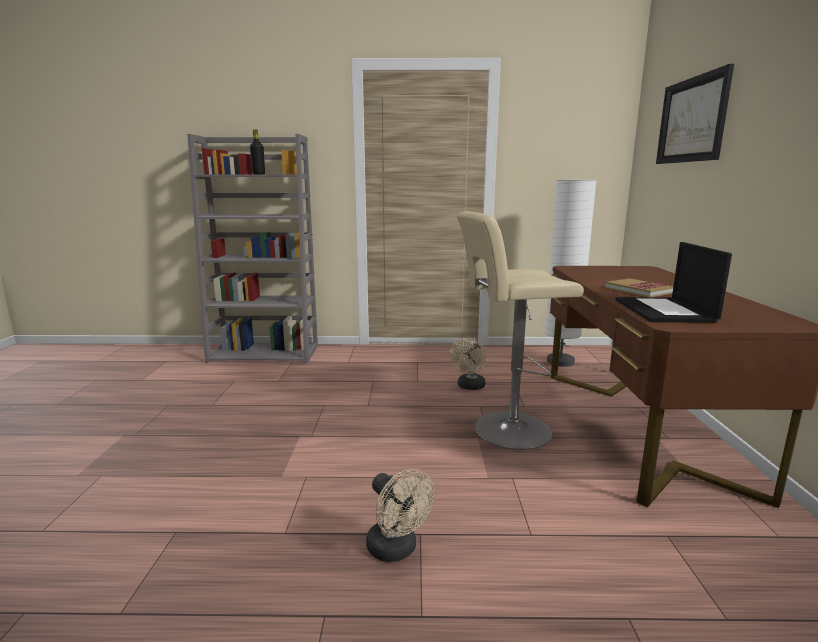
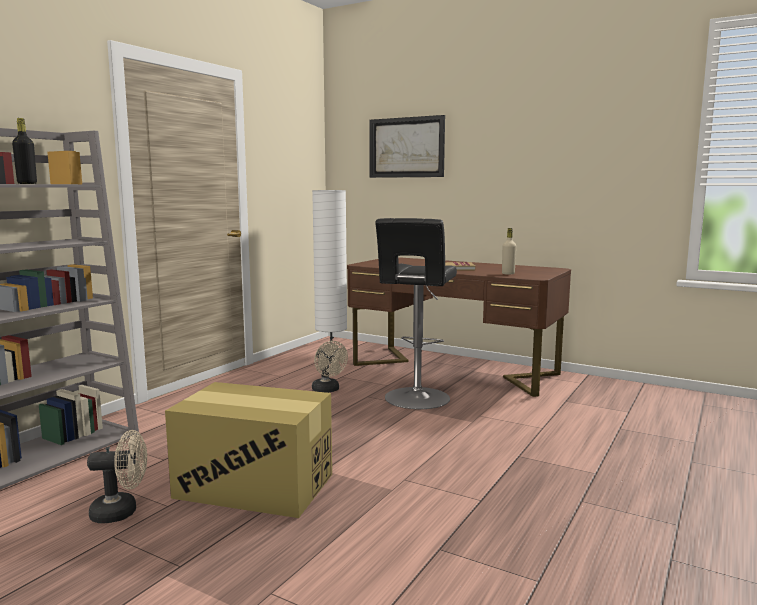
camera: 60 degrees left, 5 degrees down
beige fan [366,469,434,562] -> beige fan moved to [87,430,147,523]
beige stool [456,211,584,450] -> black stool [375,218,457,409]
laptop [615,242,732,323] -> beige bottle [502,228,516,275]
none -> cardboard box [165,382,332,518]

